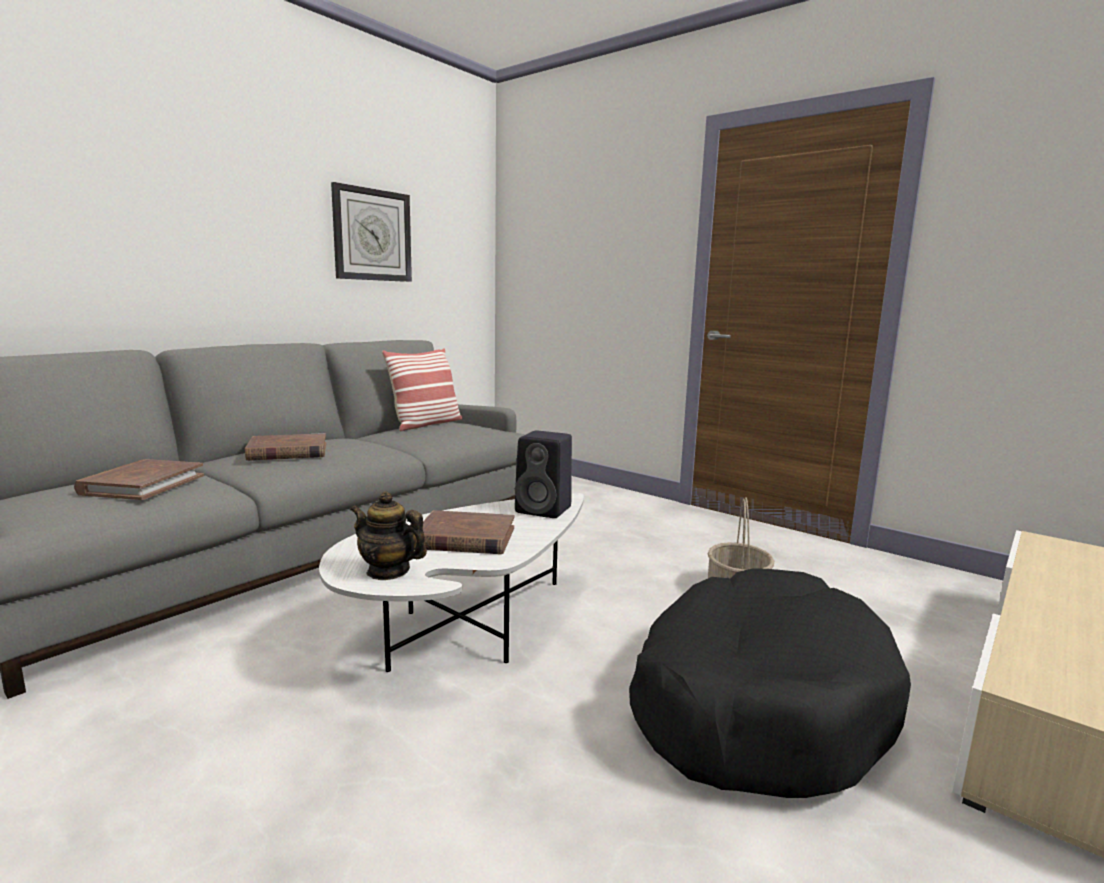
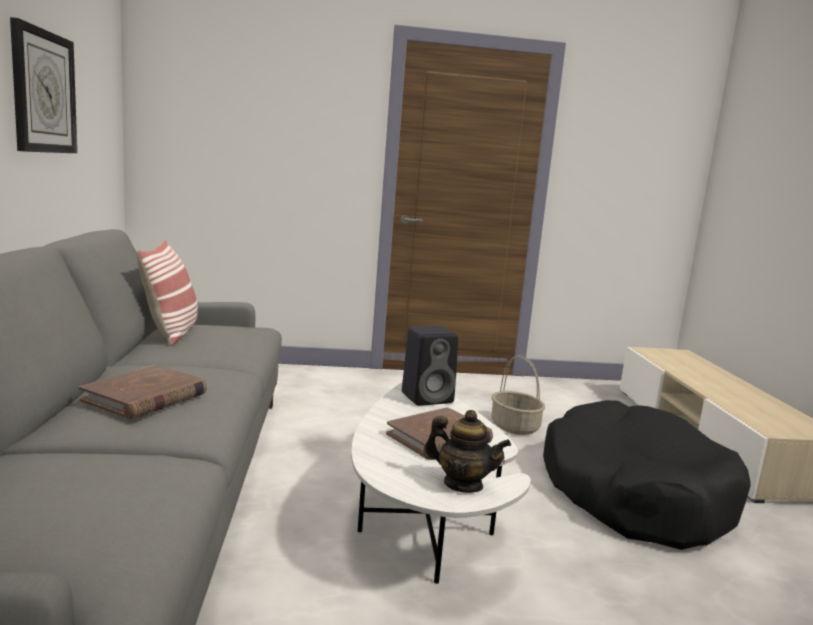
camera: 45 degrees left, 0 degrees up
brown book [74,459,204,500] -> none
teapot [351,491,427,580] -> teapot turned 135 degrees counterclockwise [425,410,511,493]

